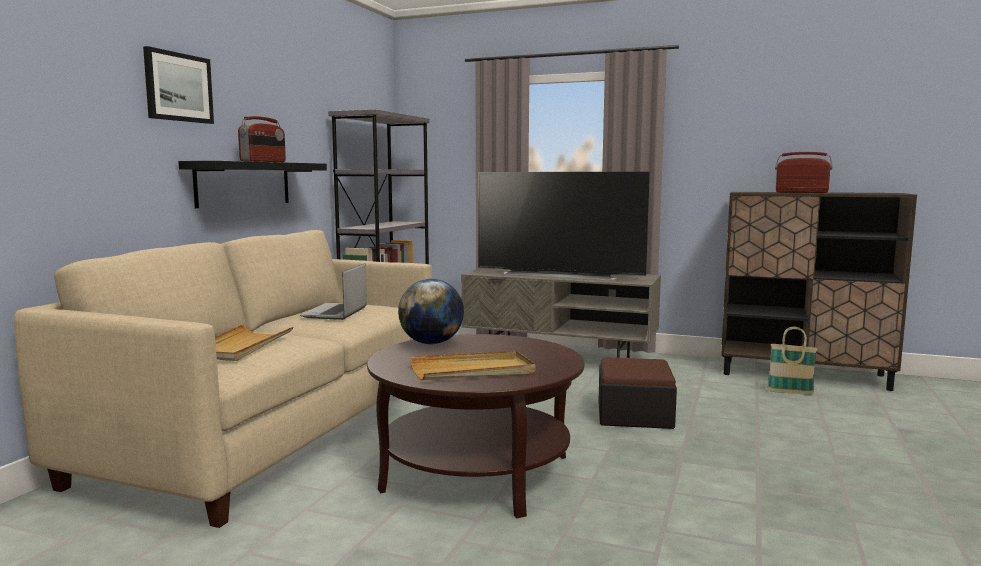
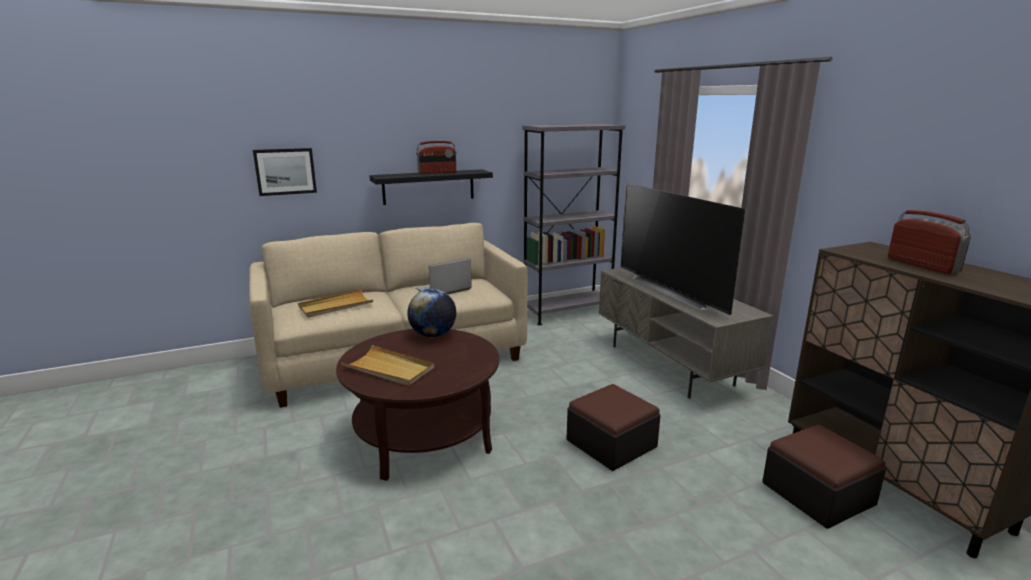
camera: 45 degrees right, 10 degrees up
picture [143,46,214,124] -> picture moved to [253,148,317,196]
basket [767,327,817,395] -> ottoman [762,425,886,529]

